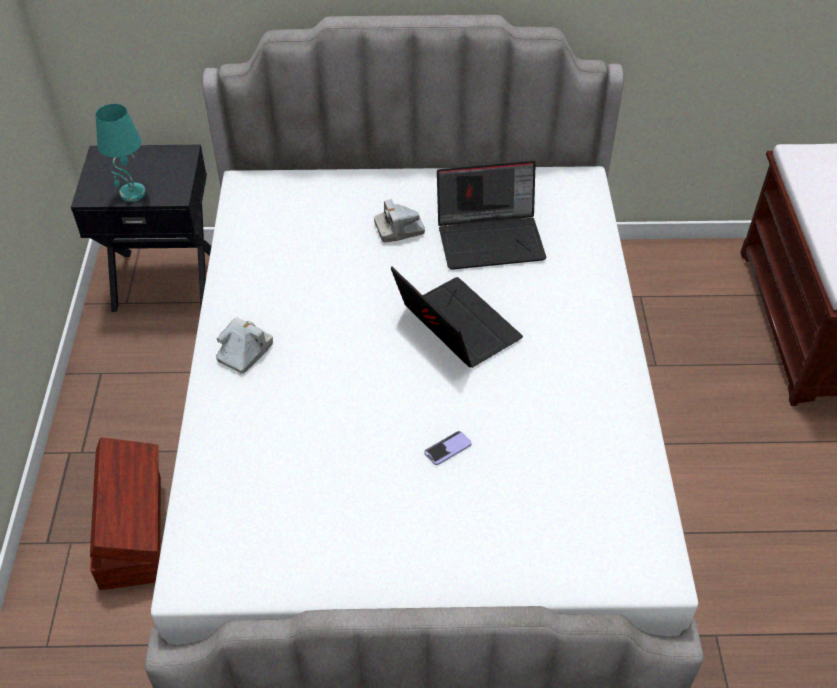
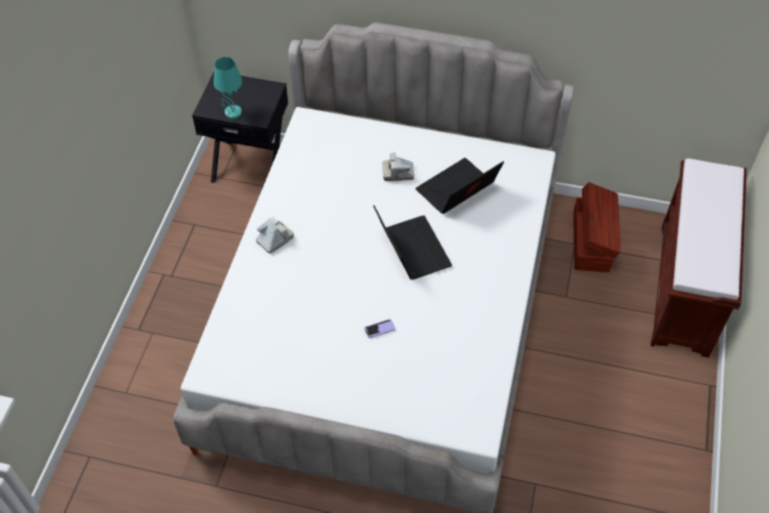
camera: 15 degrees right, 5 degrees up
brown storage box [90,438,161,590] -> brown storage box moved to [573,182,621,272]
laptop [437,161,546,270] -> laptop turned 135 degrees clockwise [415,158,504,214]

